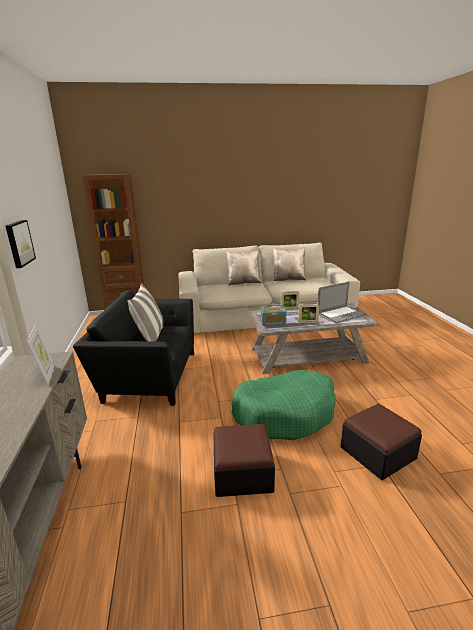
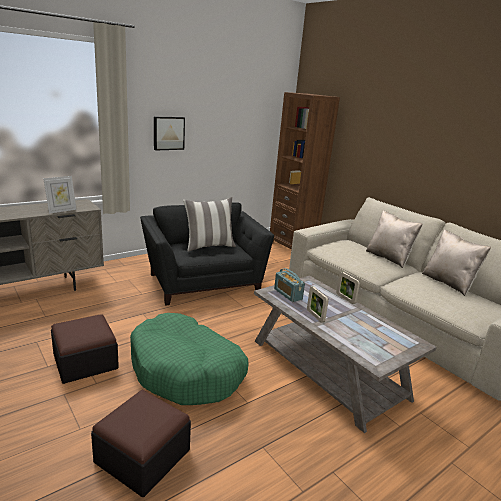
camera: 60 degrees right, 0 degrees up
laptop [318,282,366,324] -> none

